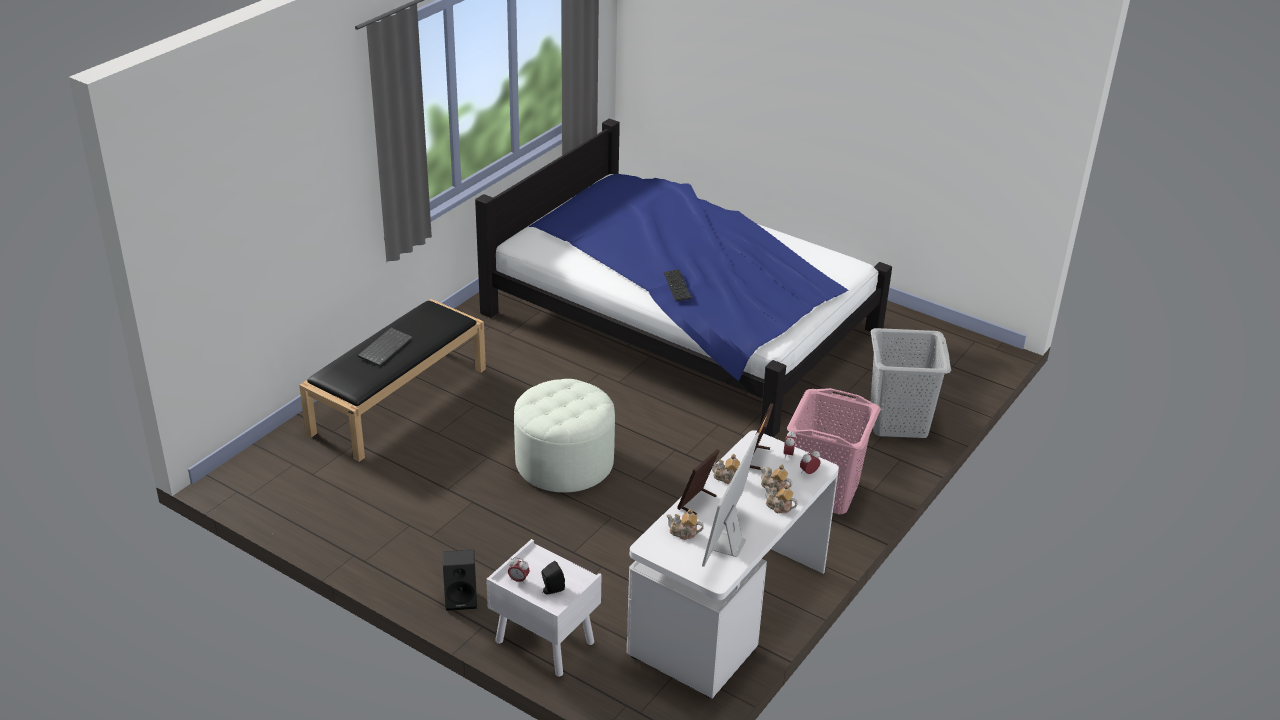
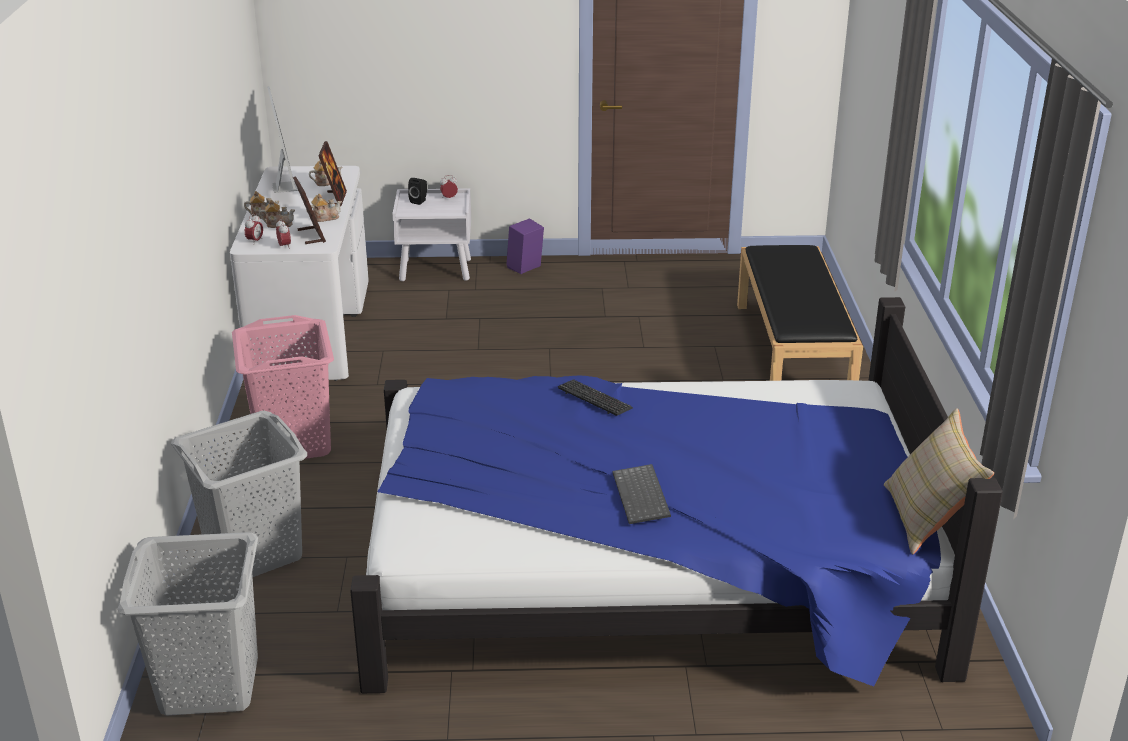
camera: 145 degrees right, 5 degrees down
keyboard [357,328,413,366] -> keyboard moved to [612,464,671,524]
black speaker [442,549,477,611] -> purple speaker [506,218,544,274]
white ottoman [514,379,615,493] -> none
none -> grey laundry basket [118,532,258,716]
none -> beige pillow [884,408,994,555]

